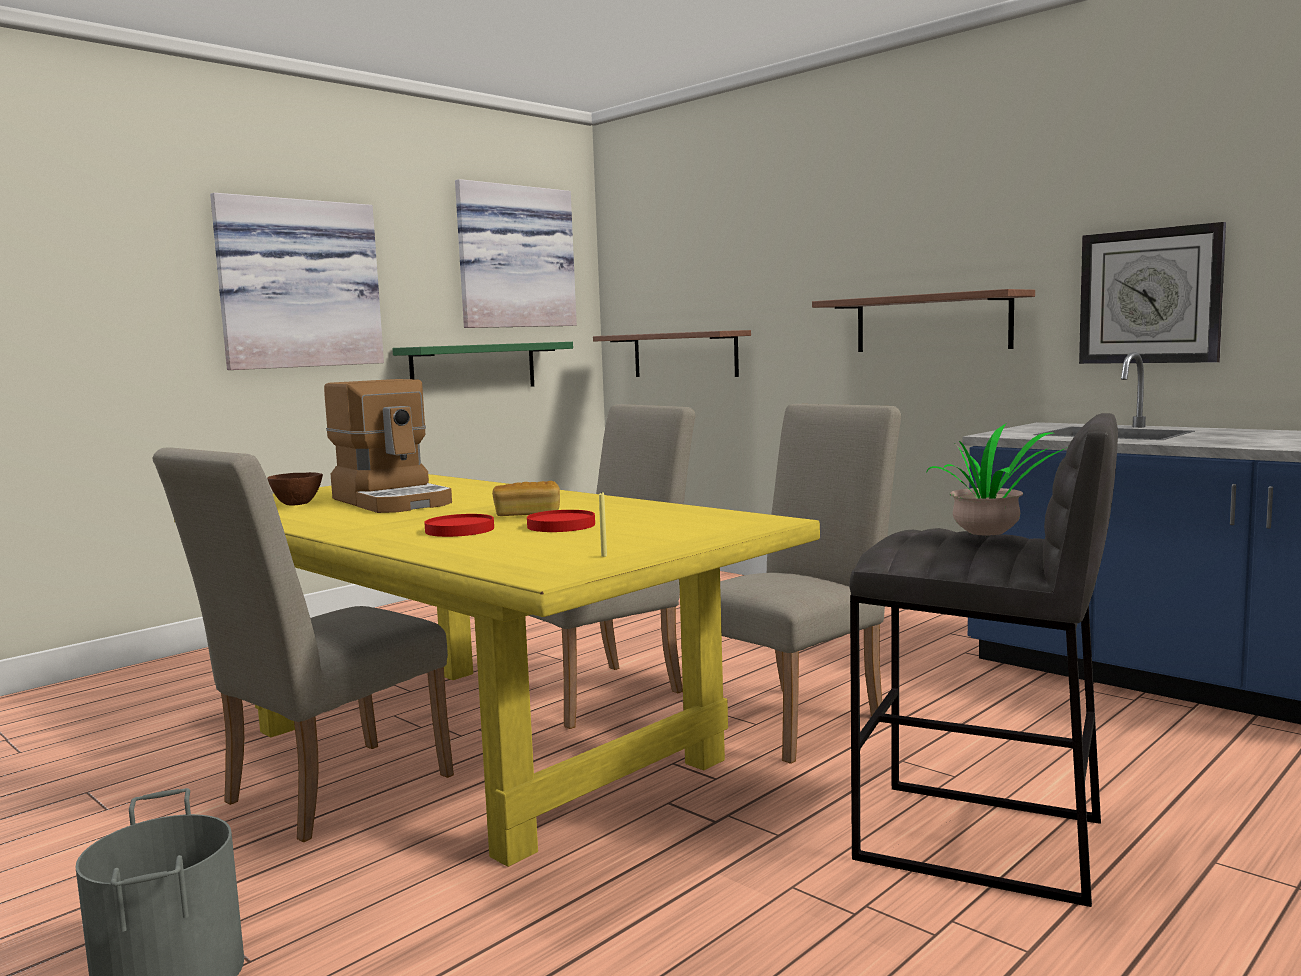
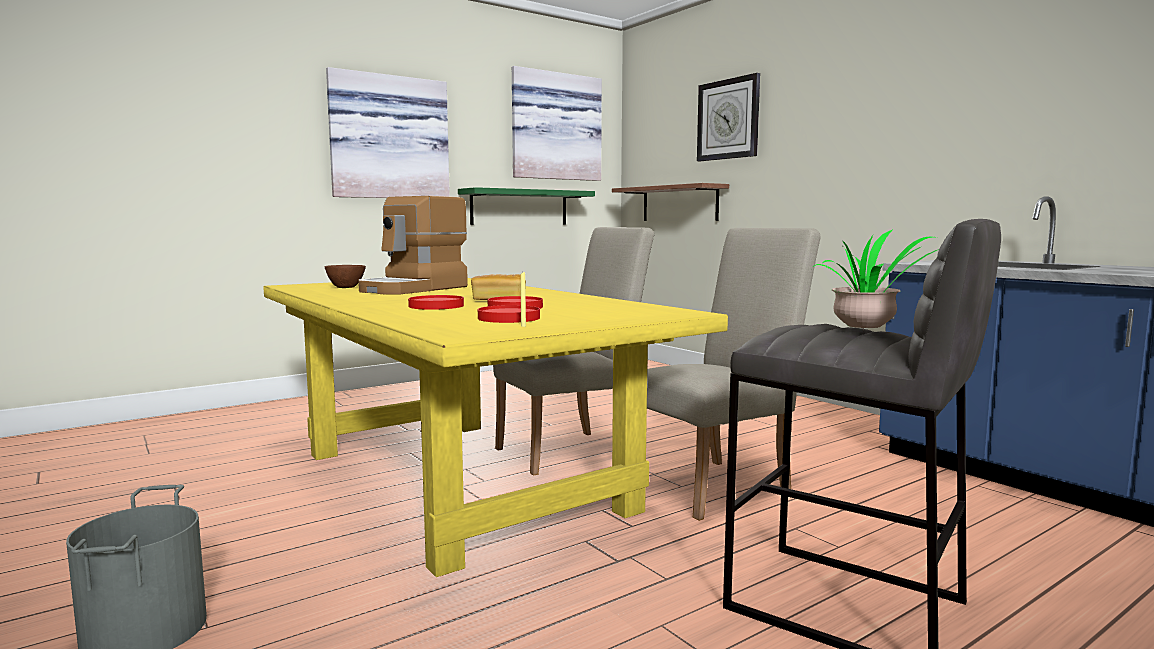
camera: 10 degrees right, 0 degrees up
beige chair [153,447,454,842] -> none
coffee machine [324,379,452,513] -> coffee machine turned 60 degrees clockwise [358,196,468,295]
shelf [812,289,1035,352] -> none
wall clock [1079,222,1226,364] -> wall clock moved to [697,73,760,161]
none -> red plate [478,305,540,323]

